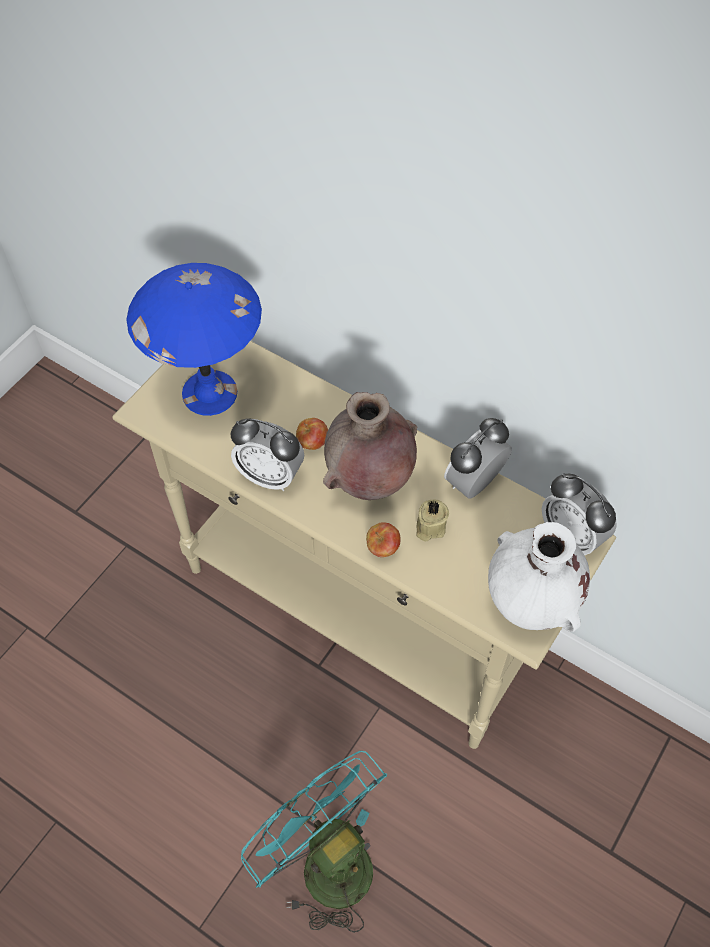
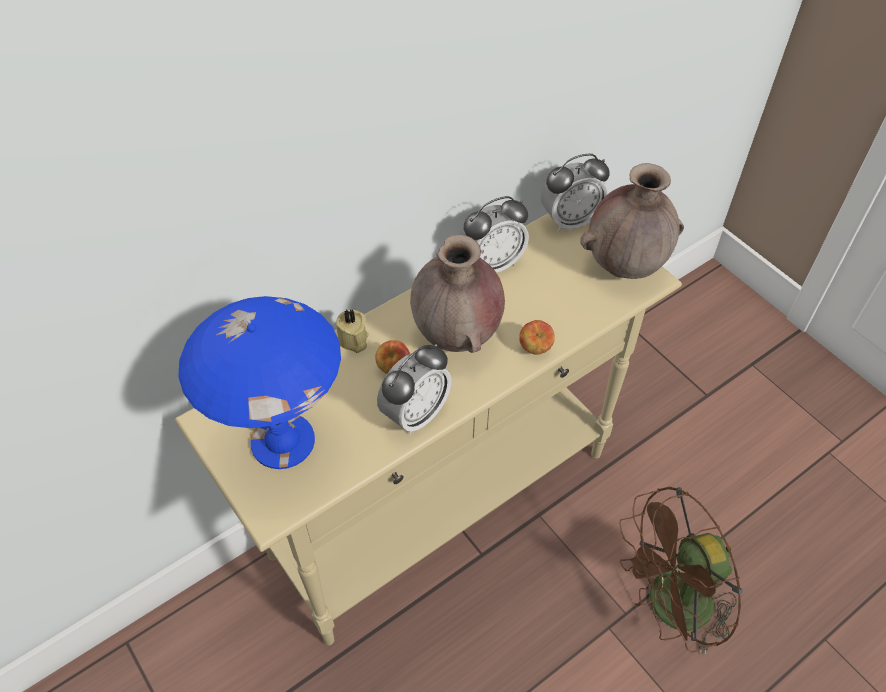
camera: 70 degrees left, 5 degrees down
turquoise fan [241,751,387,933] -> brown fan [619,487,743,655]
beige candle [416,500,449,541] -> beige candle moved to [336,309,368,353]
alarm clock [444,418,512,498] -> alarm clock turned 90 degrees counterclockwise [460,196,529,273]
white vase [488,522,590,632] -> brown vase [580,163,684,279]

